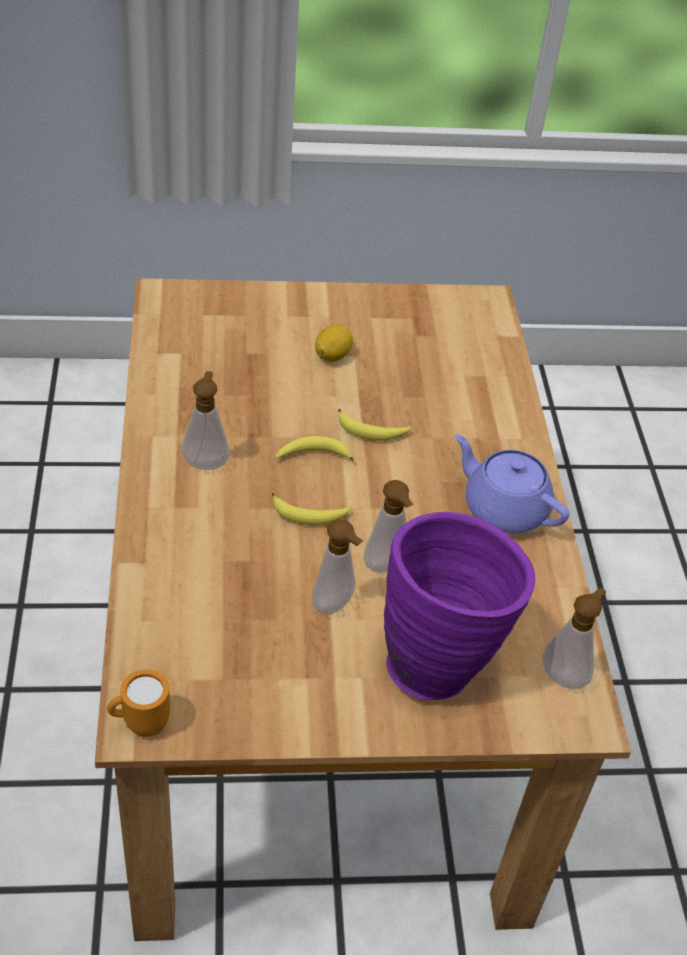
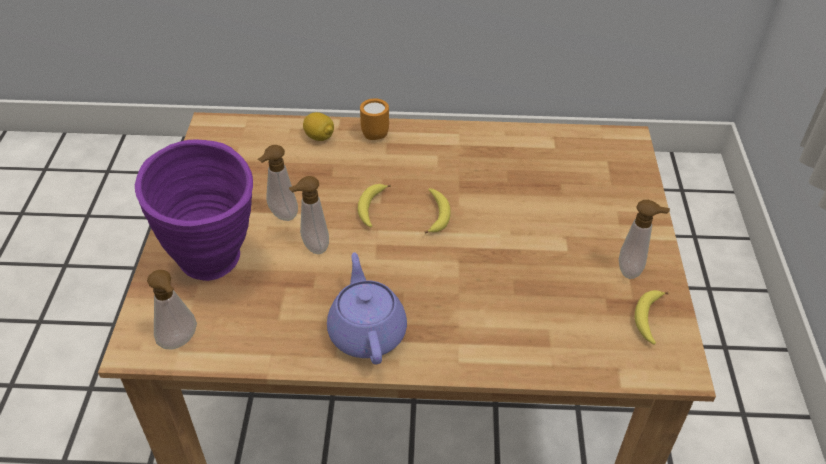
camera: 100 degrees right, 0 degrees up
orange mug [107,669,170,737] -> orange mug moved to [360,98,389,140]
soap dispenser [182,371,230,470] -> soap dispenser moved to [619,200,670,279]
lemon [315,324,353,362] -> lemon moved to [303,112,334,141]
banana [338,409,411,441] -> banana moved to [635,290,669,345]
purple teapot [454,434,569,533] -> purple teapot turned 60 degrees counterclockwise [327,252,407,364]

